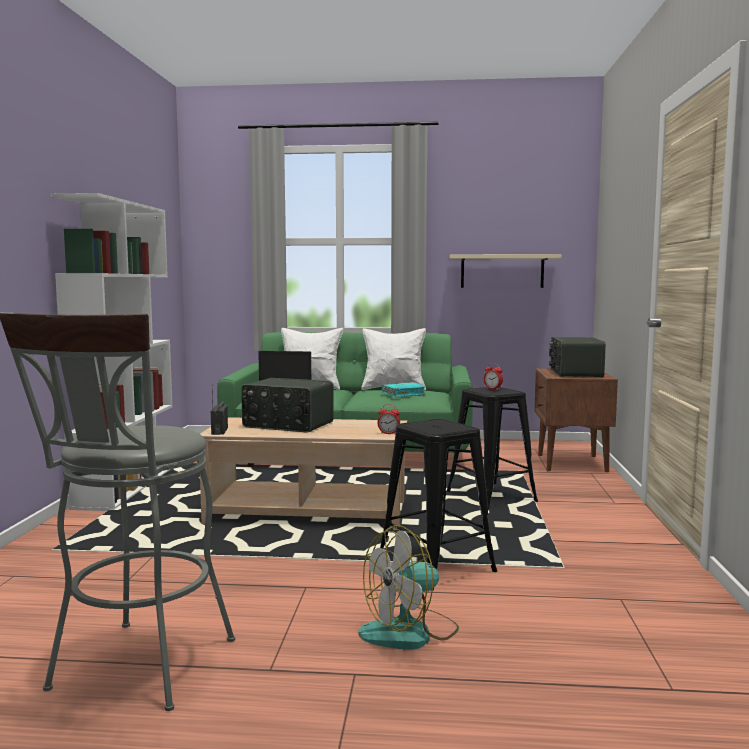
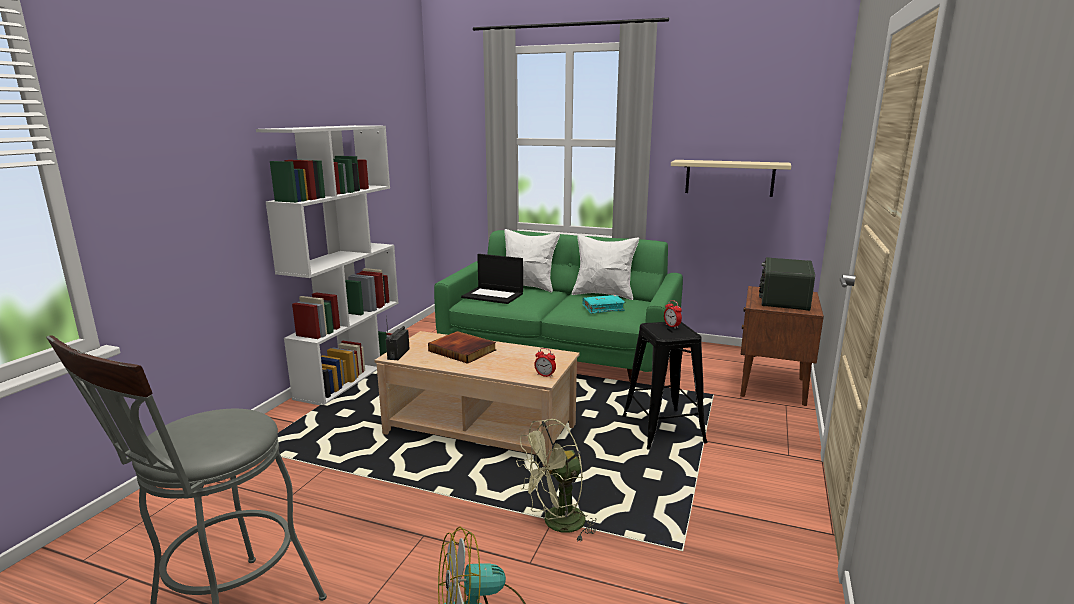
camera: 15 degrees right, 10 degrees up
radio [241,378,334,433] -> book [428,331,496,364]
black stool [380,419,497,590] -> green fan [516,419,597,543]

